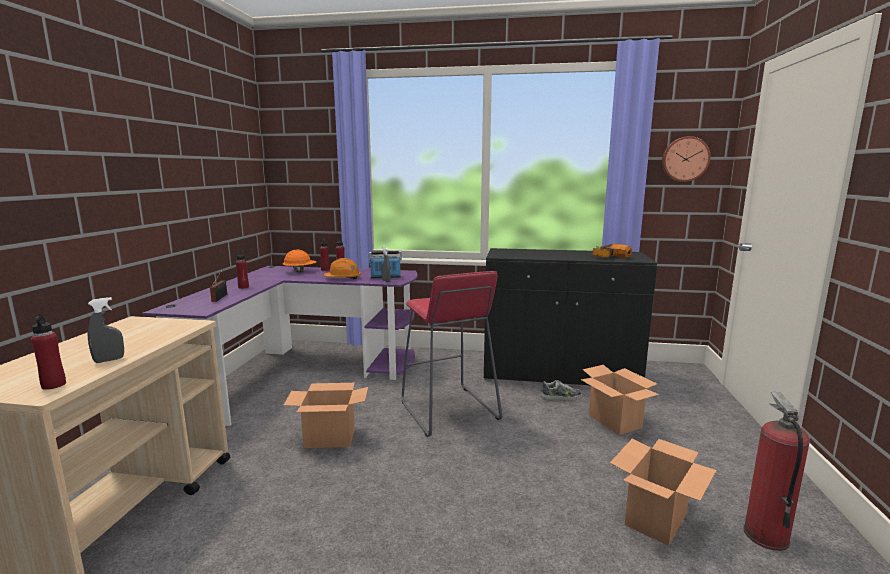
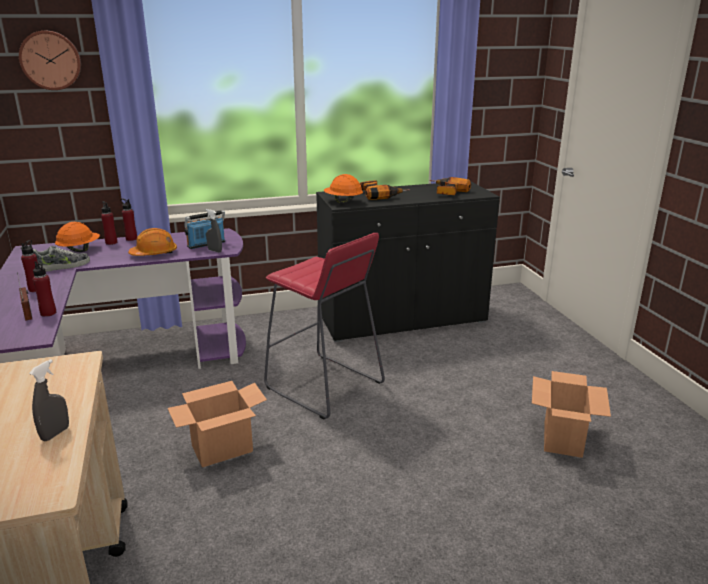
camera: 25 degrees left, 10 degrees up
red bottle [31,314,66,390] -> red bottle moved to [33,261,56,317]
shoe [541,380,582,401] -> shoe moved to [33,246,90,272]
cardboard box [581,365,659,435] -> none
wall clock [662,136,711,182] -> wall clock moved to [19,31,81,90]
fire extinguisher [744,392,810,551] -> none
none -> orange hard hat [324,174,363,203]
none -> power drill [360,180,410,200]

